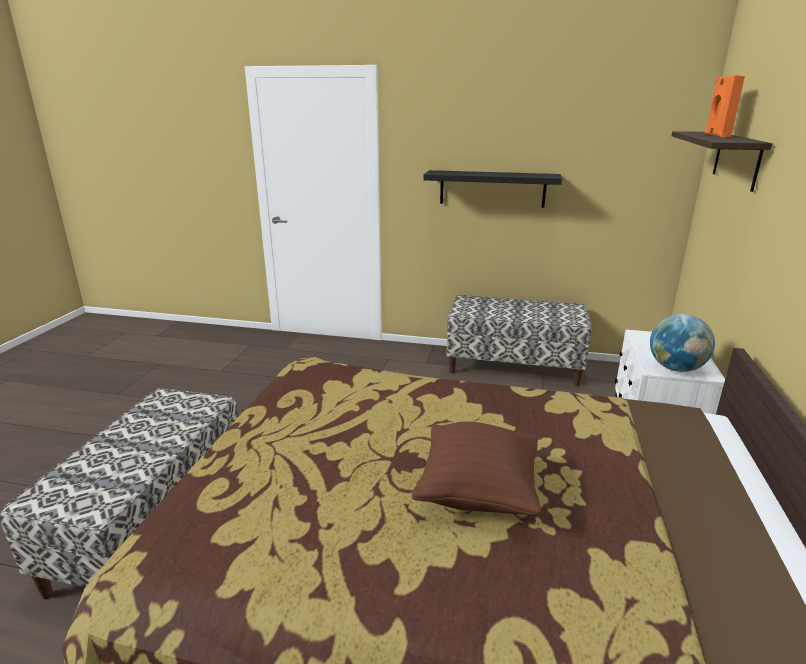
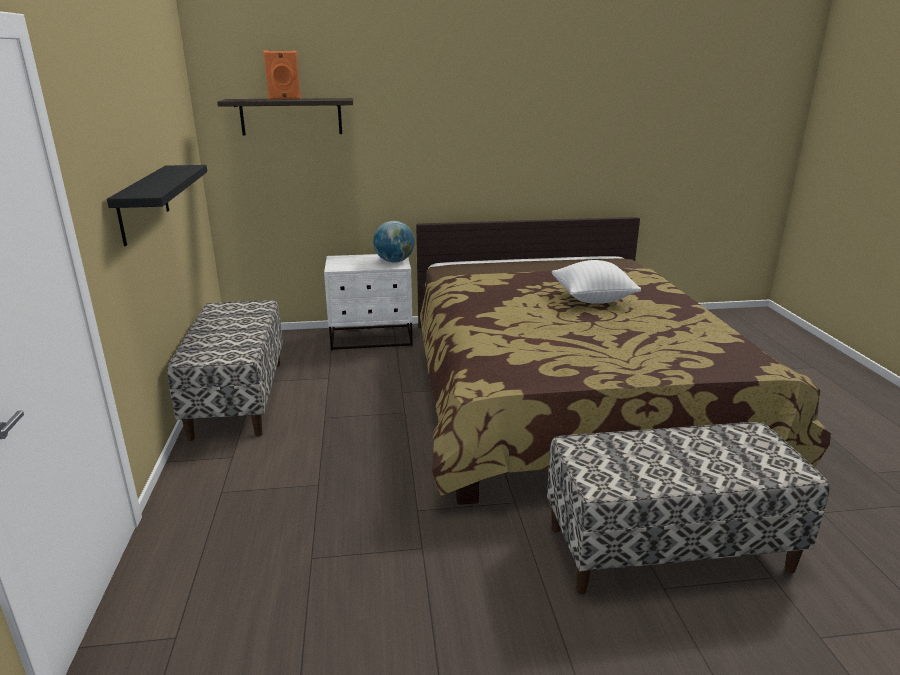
camera: 110 degrees left, 0 degrees up
brown pillow [412,422,541,515] -> white pillow [552,260,641,303]

